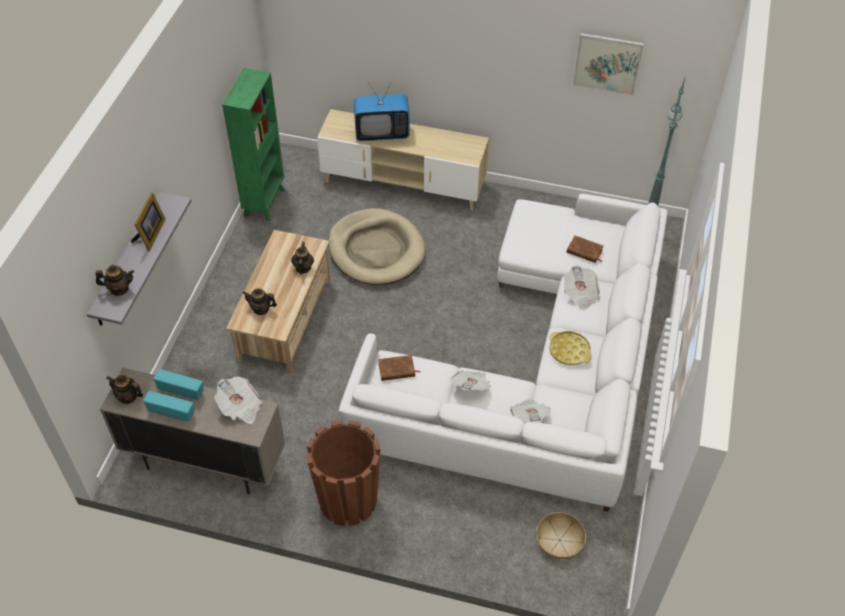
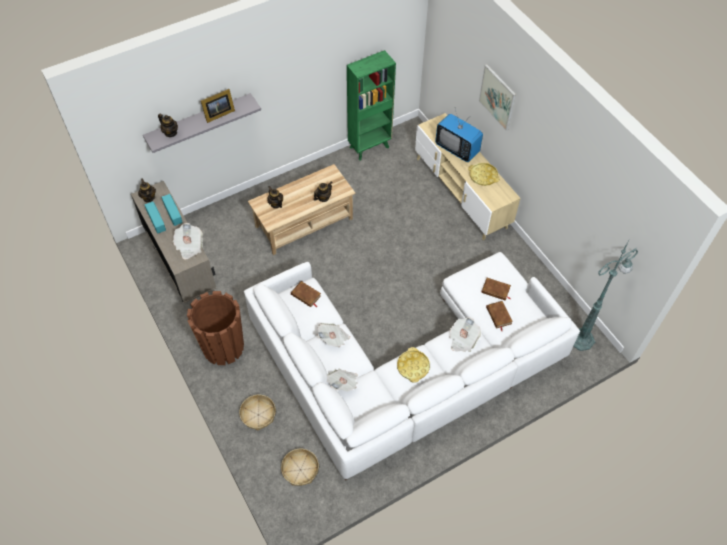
camera: 45 degrees right, 5 degrees up
beige dog bed [328,208,426,285] -> none
picture [573,33,644,95] -> picture moved to [479,64,516,131]
none -> basket [239,395,276,430]
none -> yellow tray [468,163,500,186]
none -> brown book [481,278,511,301]

